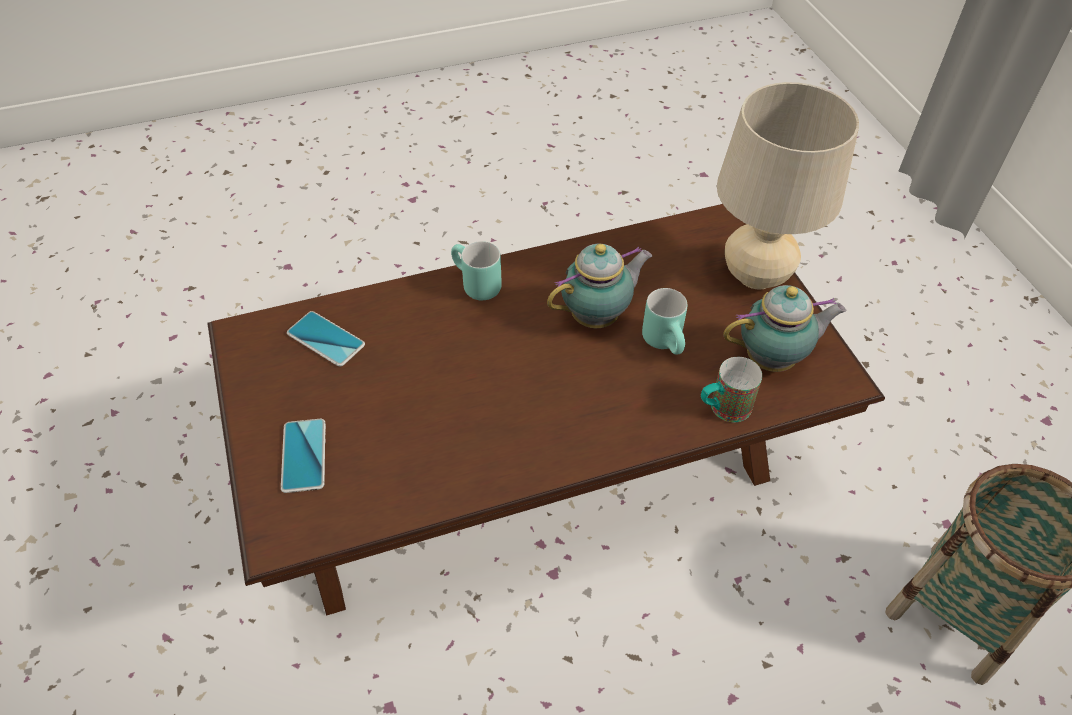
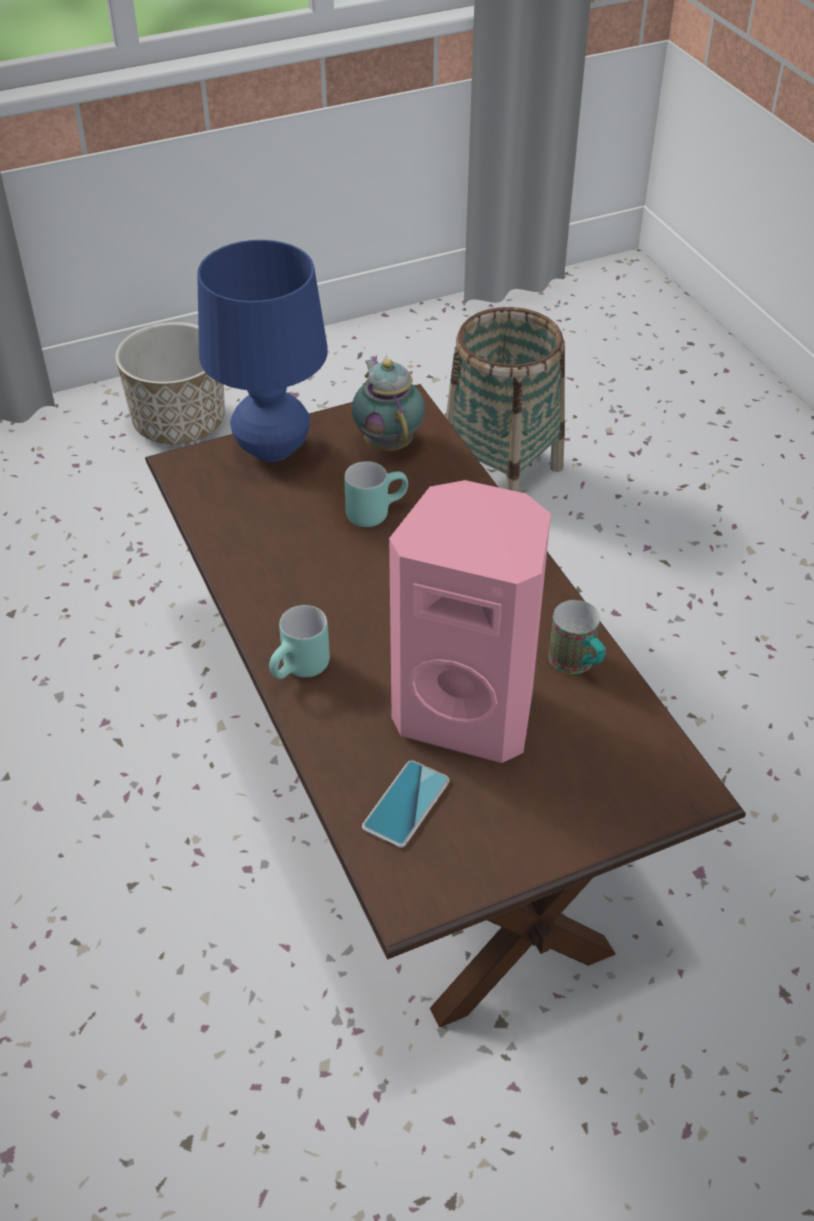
camera: 95 degrees left, 5 degrees down
phone [281,419,326,493] -> none
teapot [547,244,652,328] -> none
mug [701,357,762,422] -> mug moved to [549,600,606,674]
beige table lamp [717,82,859,289] -> blue table lamp [197,240,328,462]
none -> planter [115,322,225,444]
none -> pink speaker [389,480,551,763]

